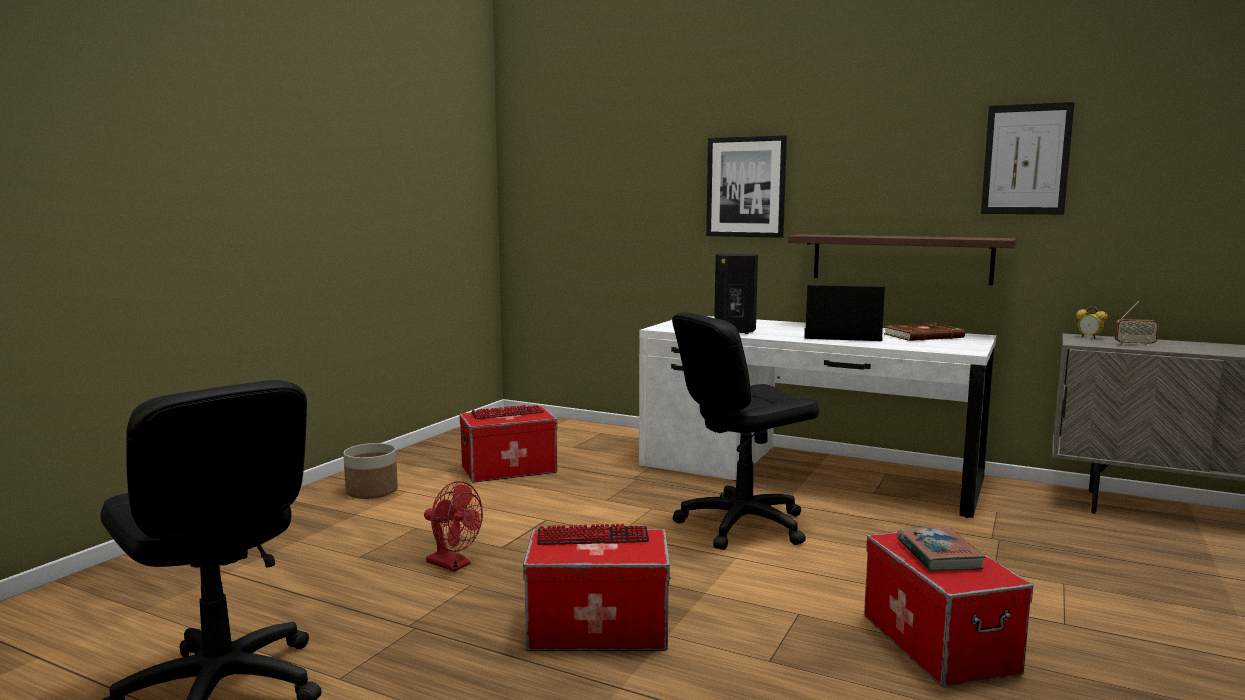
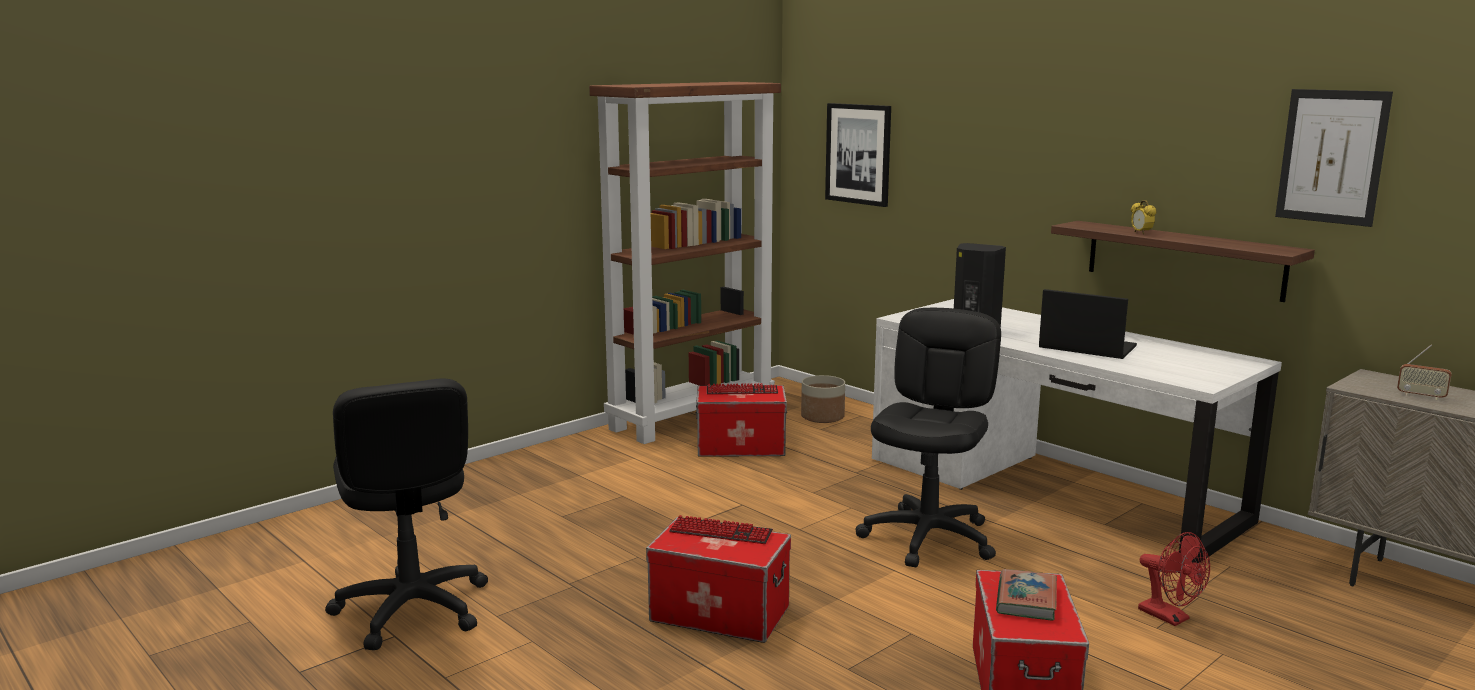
camera: 20 degrees right, 5 degrees up
planter [343,443,398,499] -> planter moved to [801,375,845,423]
red fan [424,481,483,572] -> red fan moved to [1138,532,1210,626]
black office chair [672,312,819,550] -> black office chair turned 120 degrees clockwise [856,308,1001,567]
picture [706,135,787,238] -> picture moved to [825,103,891,207]
brown book [884,323,965,341] -> none
alarm clock [1076,307,1108,339] -> alarm clock moved to [1131,200,1157,234]
none -> brown bookcase [589,82,781,444]

